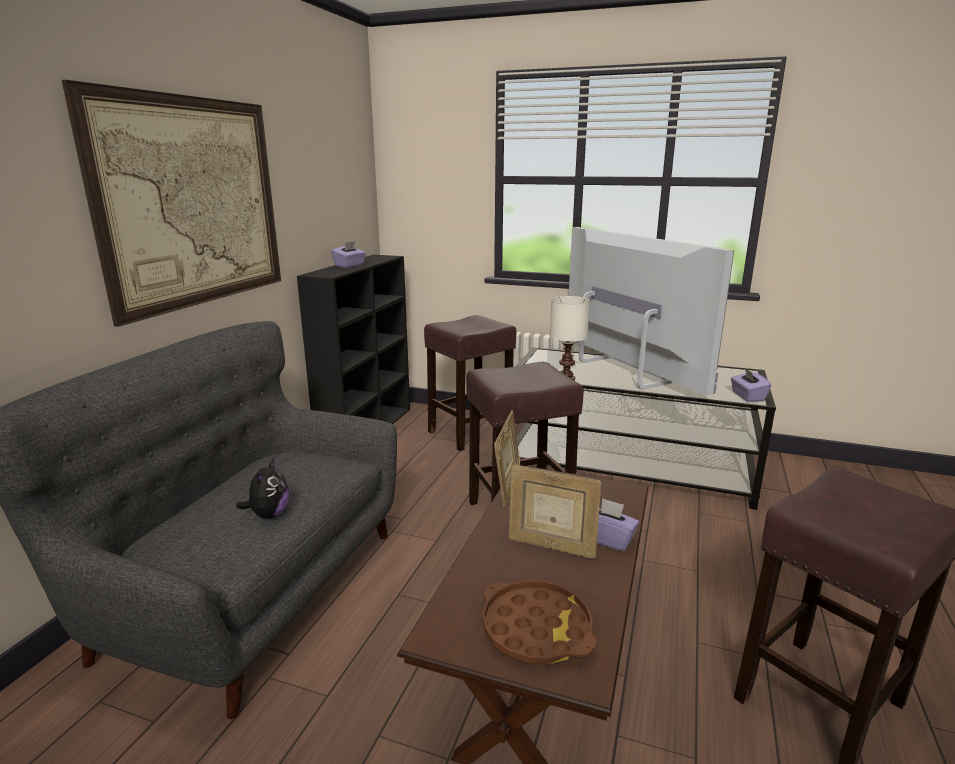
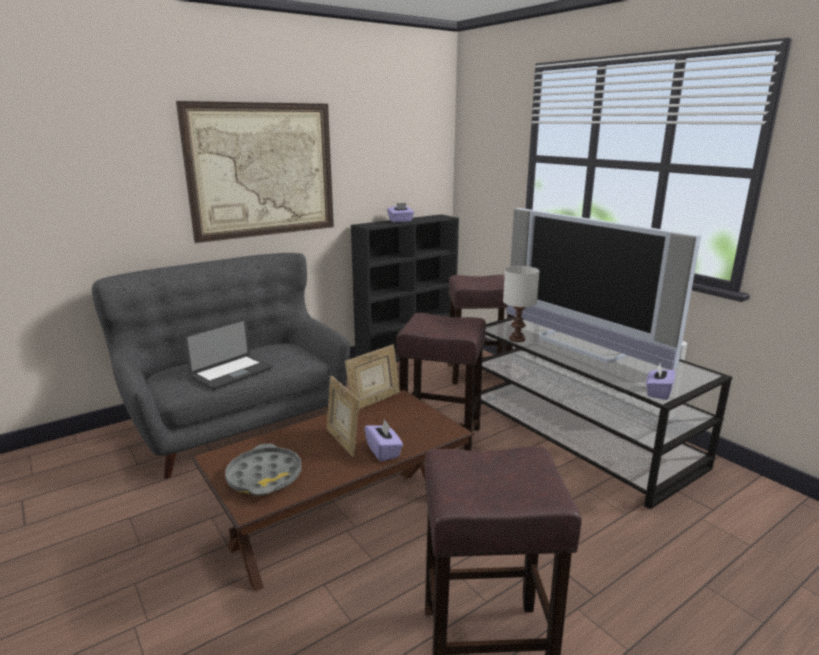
camera: 35 degrees right, 0 degrees up
plush toy [236,458,289,518] -> laptop [184,319,273,390]
brown tray [482,580,596,664] -> grey tray [225,444,302,495]
television [569,227,734,396] -> television turned 135 degrees clockwise [506,208,701,370]

